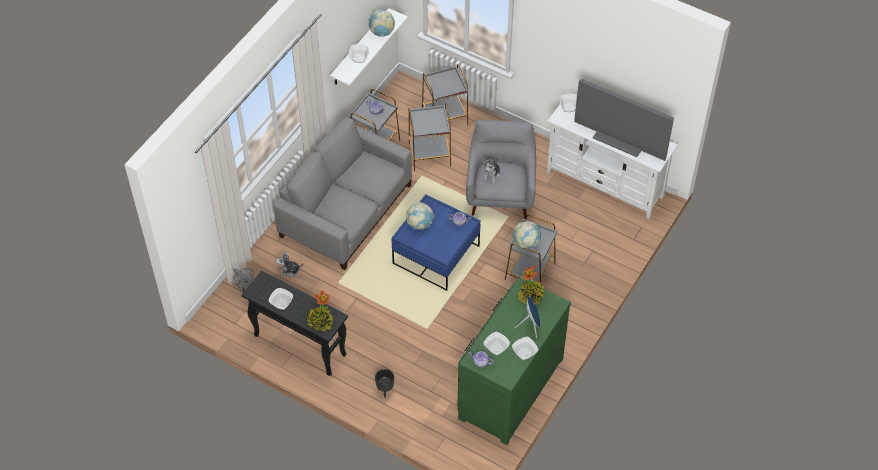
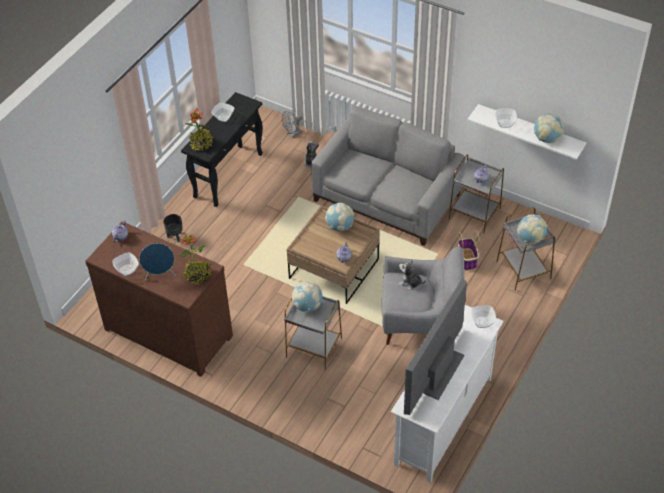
camera: 90 degrees right, 5 degrees down
blue coffee table [391,194,481,291] -> brown coffee table [287,206,379,304]
grey side table [409,104,451,172] -> basket [458,230,480,271]
green dresser [457,277,571,445] -> brown dresser [85,221,233,377]
bowl [483,332,510,355] -> none
none -> globe [517,215,547,245]

